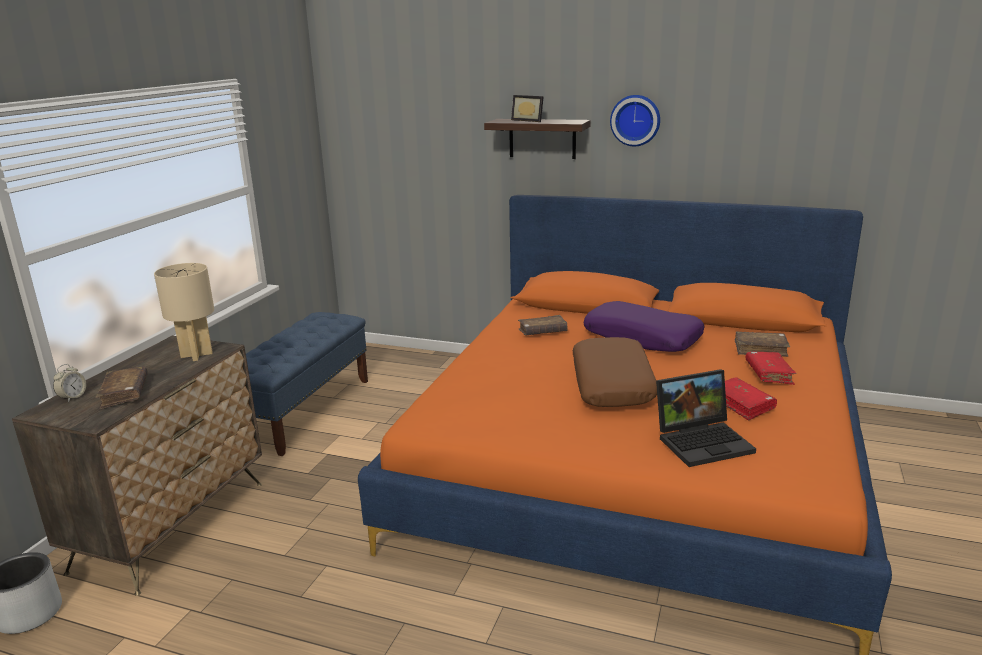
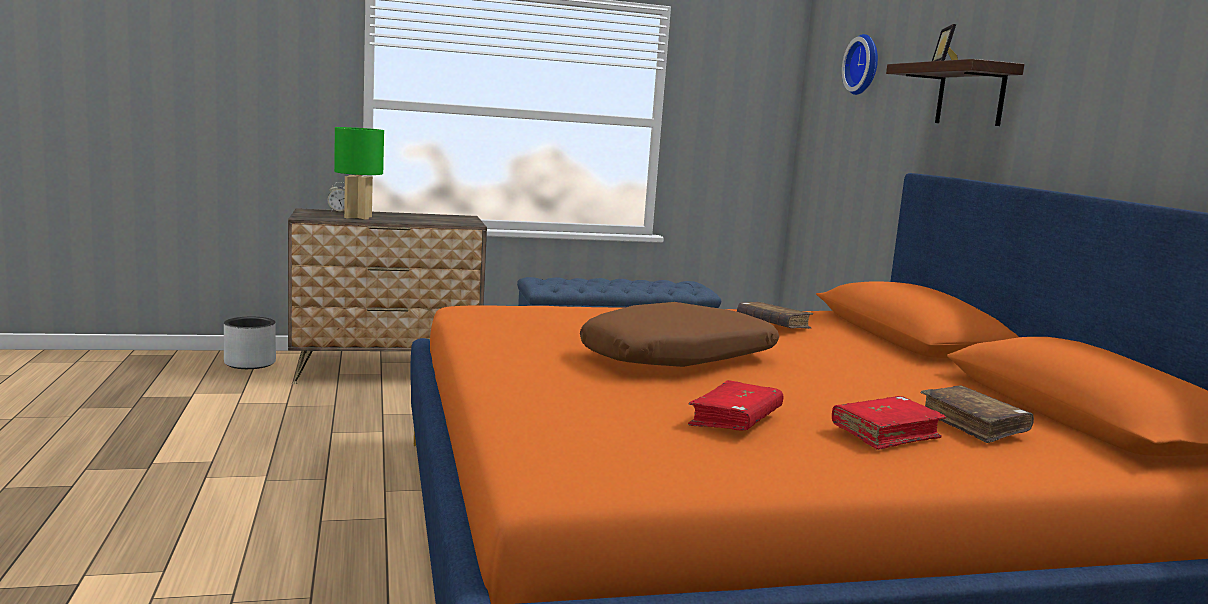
camera: 55 degrees right, 10 degrees down
brown book [96,366,148,409] -> green table lamp [334,127,384,220]
beige table lamp [154,263,214,361] -> none
purple pillow [583,301,705,352] -> none
wall clock [610,95,660,146] -> wall clock moved to [842,34,878,95]
laptop [656,369,756,467] -> none

